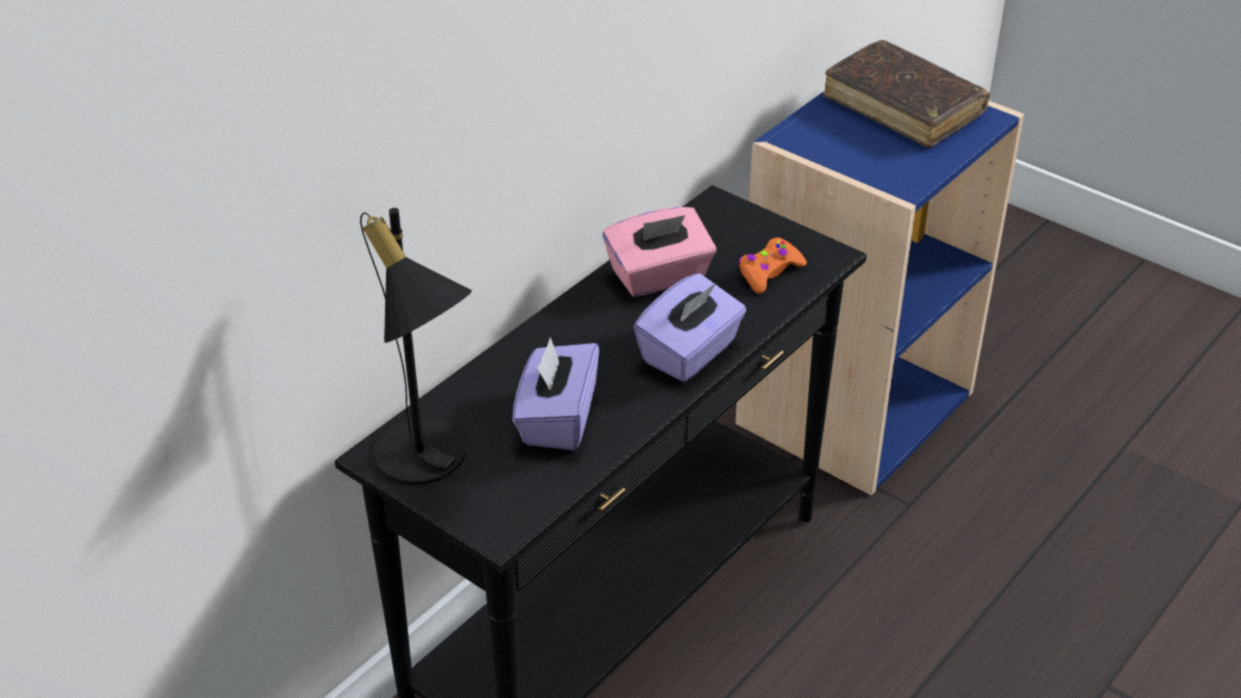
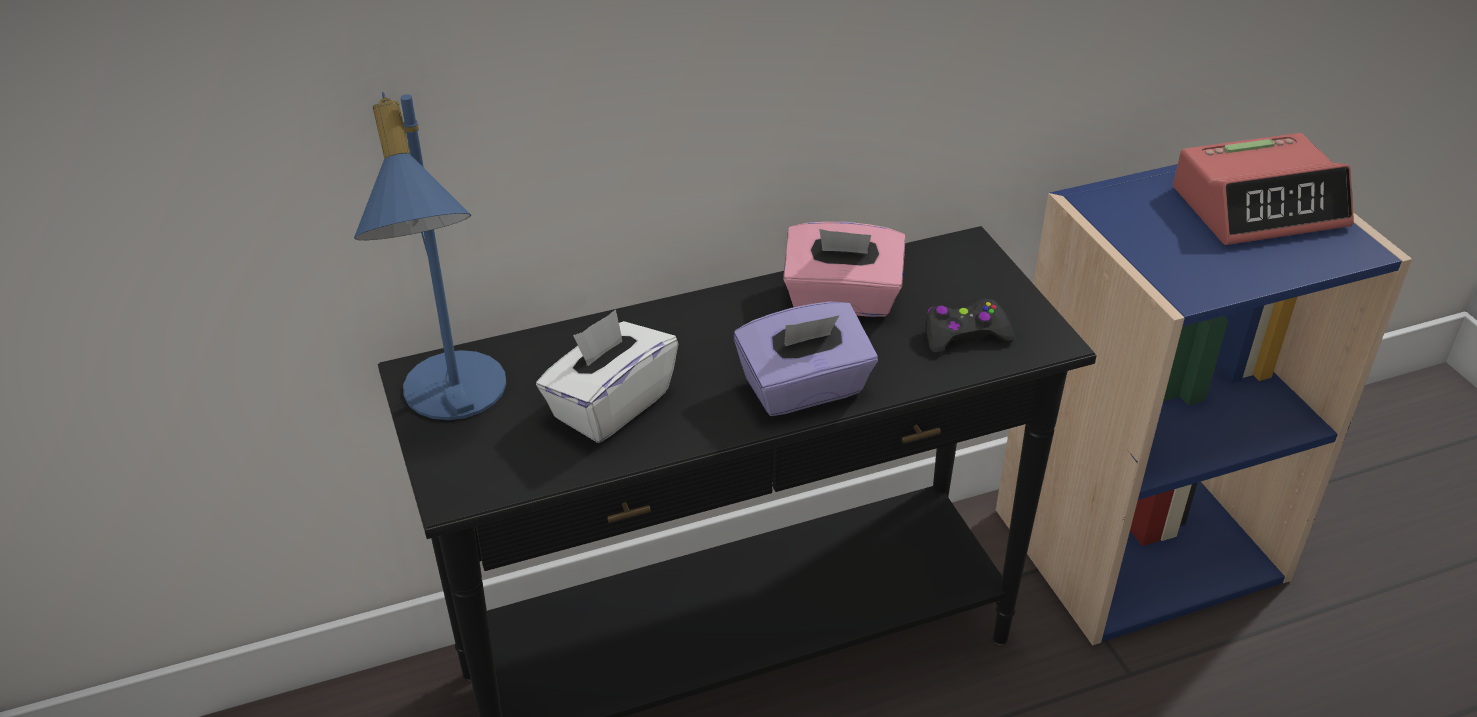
camera: 30 degrees right, 0 degrees up
black table lamp [360,208,472,484] -> blue table lamp [354,92,506,420]
purple tissue box [512,337,599,450] -> white tissue box [536,310,678,443]
orange game controller [738,237,807,294] -> black game controller [925,299,1014,354]
brown book [823,40,990,148] -> alarm clock [1173,133,1354,245]

